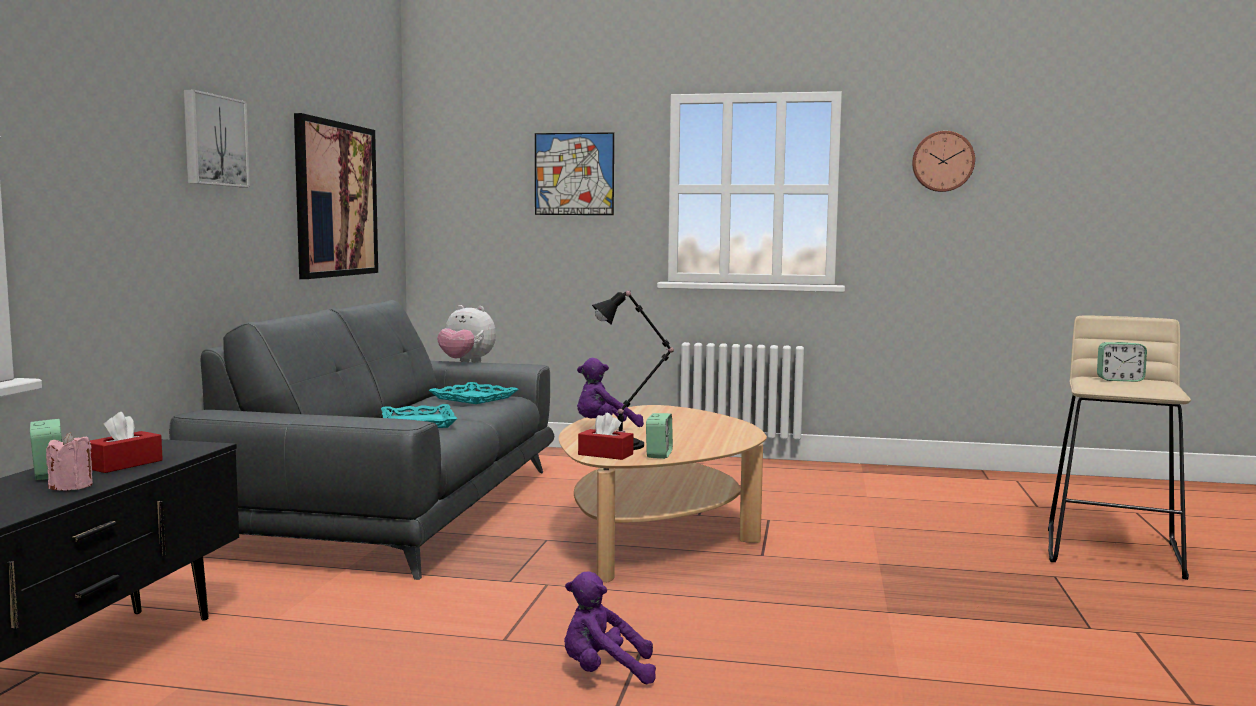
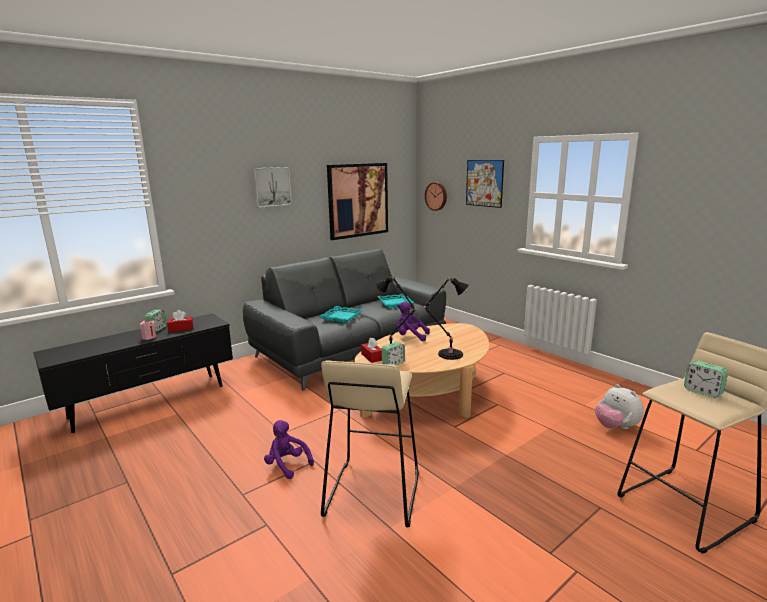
camera: 40 degrees right, 10 degrees up
plush toy [437,305,496,363] -> plush toy moved to [595,384,644,430]
wall clock [912,131,975,192] -> wall clock moved to [425,182,447,211]
none -> beige stool [321,360,419,527]
none -> black table lamp [423,277,468,360]

